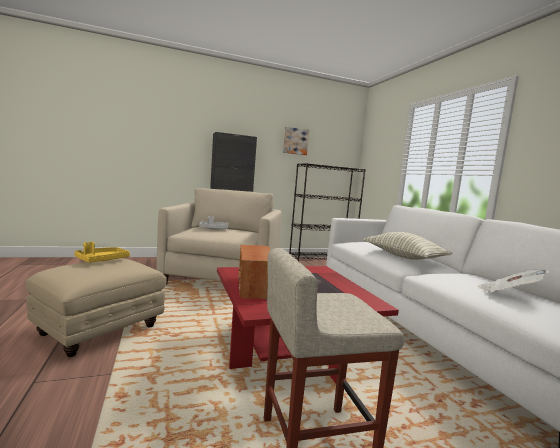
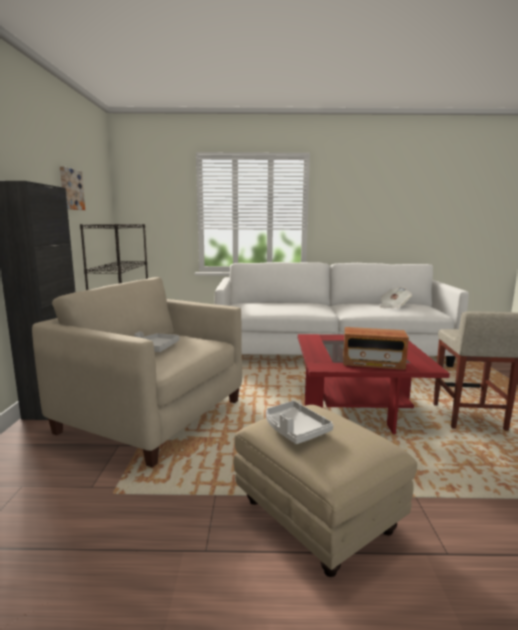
camera: 70 degrees left, 5 degrees up
yellow tray [74,242,130,263] -> grey tray [266,401,333,444]
pillow [363,232,452,260] -> none

